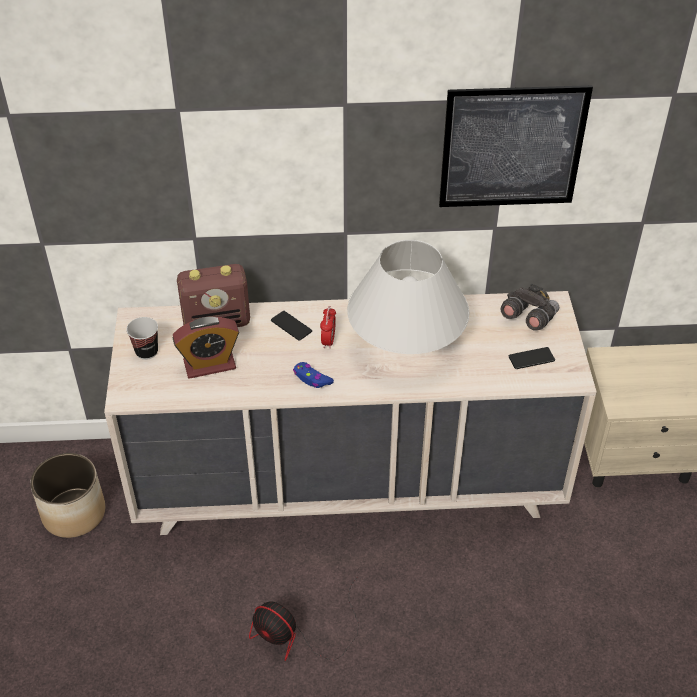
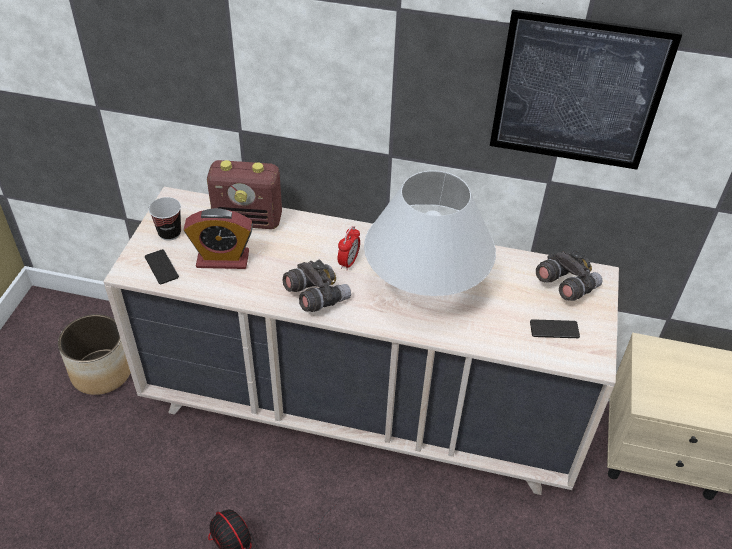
camera: 15 degrees right, 0 degrees up
phone [271,311,312,341] -> phone moved to [145,249,179,284]
blue game controller [293,362,334,388] -> grey binoculars [282,259,351,312]

